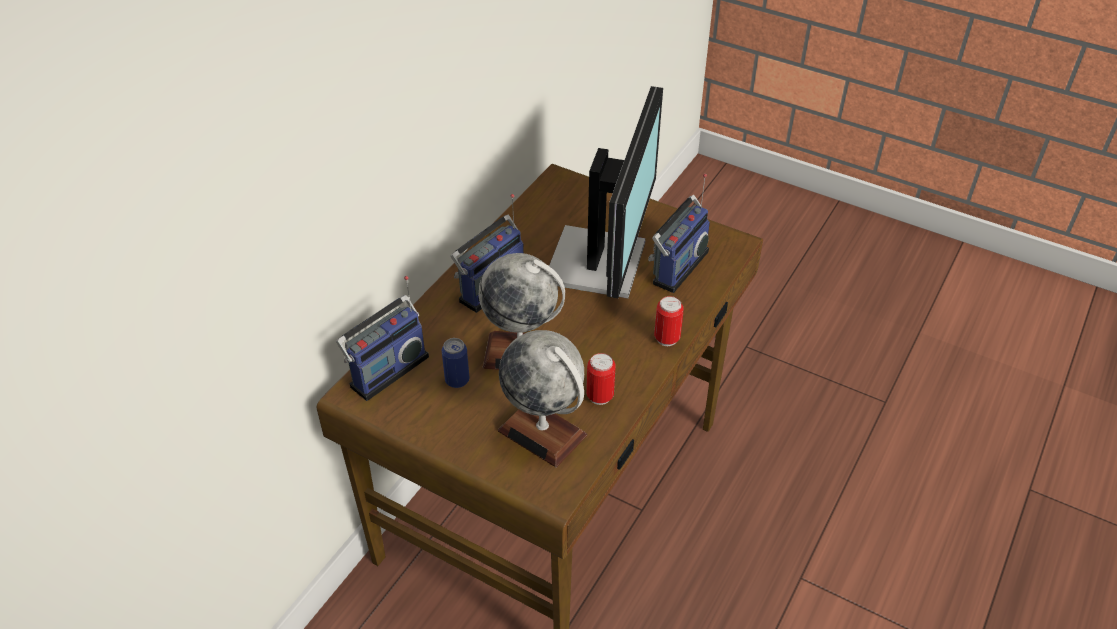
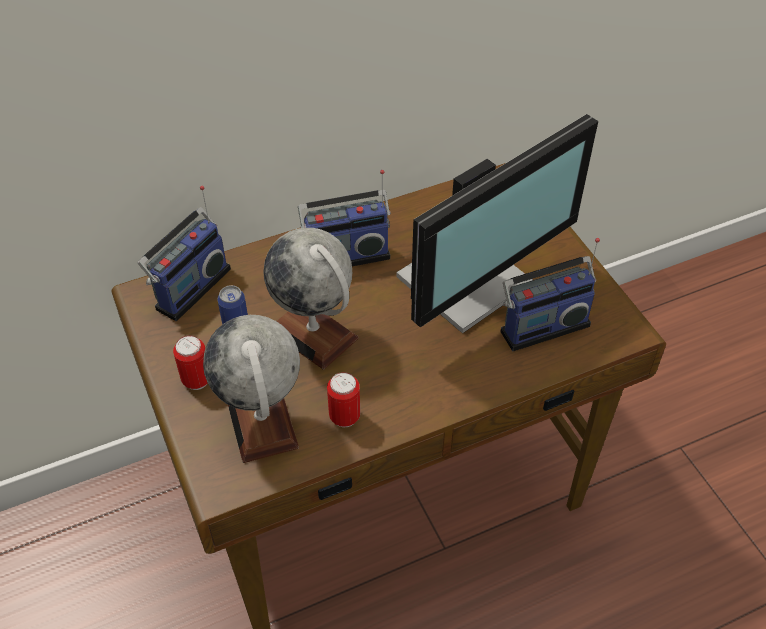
camera: 35 degrees right, 5 degrees up
radio [336,276,429,401] -> radio turned 45 degrees counterclockwise [138,186,231,321]
can [654,296,684,346] -> can moved to [173,335,207,390]

